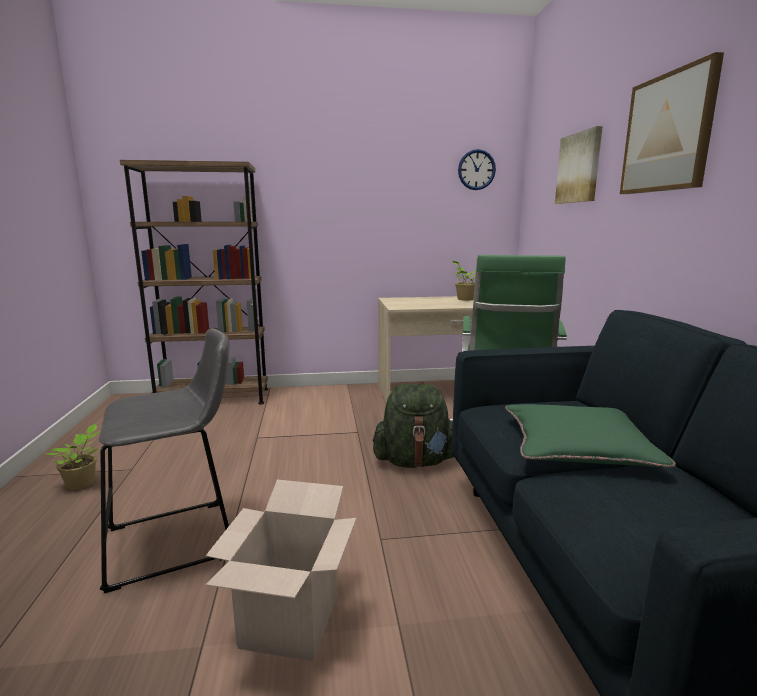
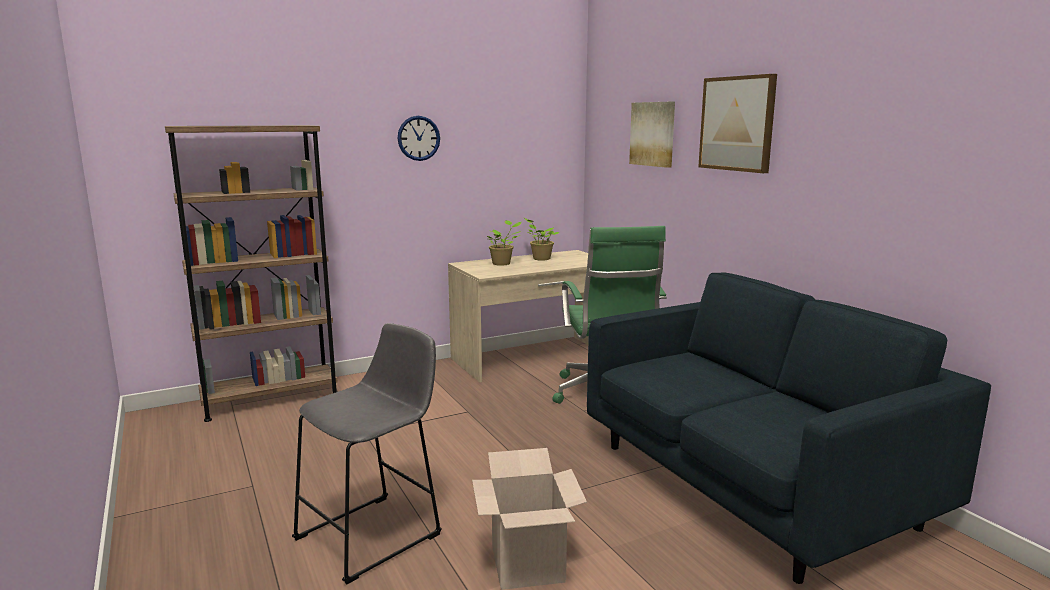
camera: 20 degrees left, 0 degrees up
potted plant [46,424,100,490] -> potted plant moved to [487,220,521,266]
green backpack [373,384,454,468] -> none
wall clock [458,149,496,190] -> wall clock moved to [398,116,440,161]
green pillow [505,404,676,468] -> none

